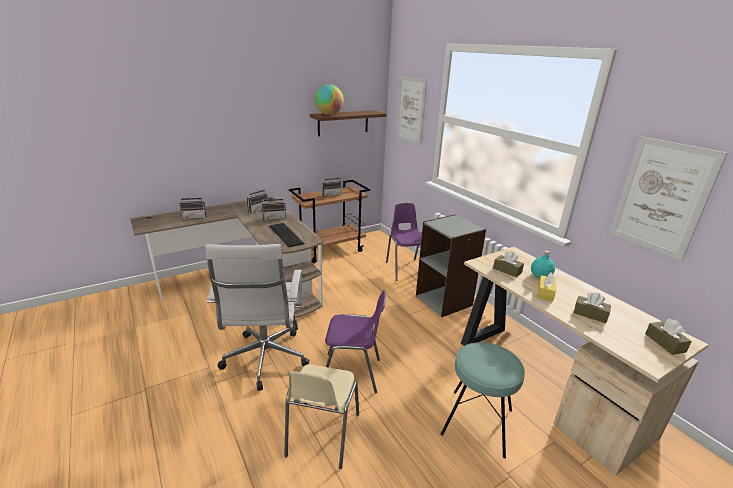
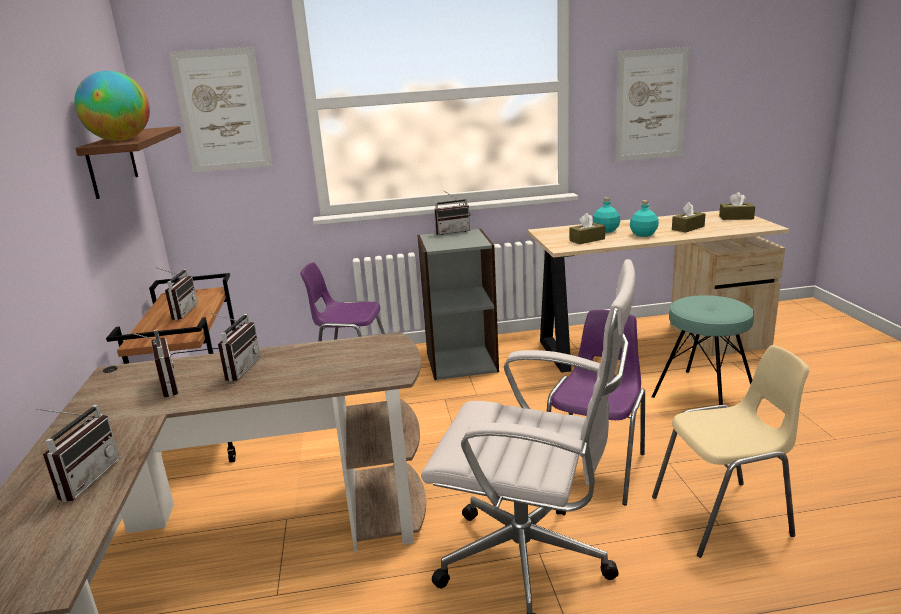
camera: 65 degrees left, 5 degrees down
keyboard [269,223,305,247] -> none
beige chair [284,364,359,469] -> beige chair turned 45 degrees counterclockwise [652,345,810,558]
yellow tissue box [537,273,556,302] -> turquoise bottle [630,200,659,237]
none -> radio [434,190,471,235]

